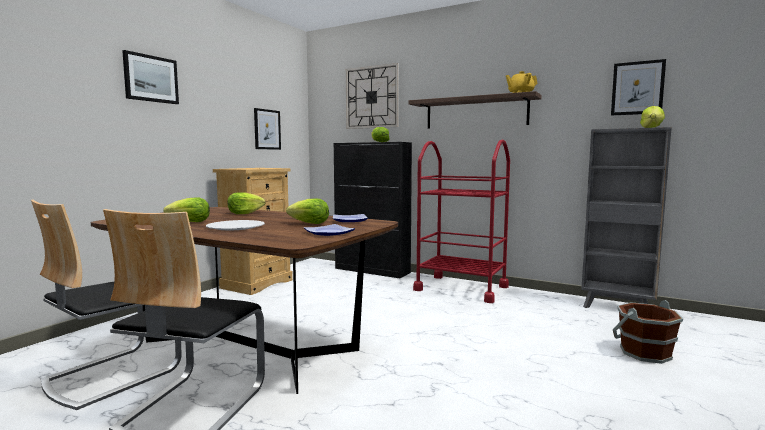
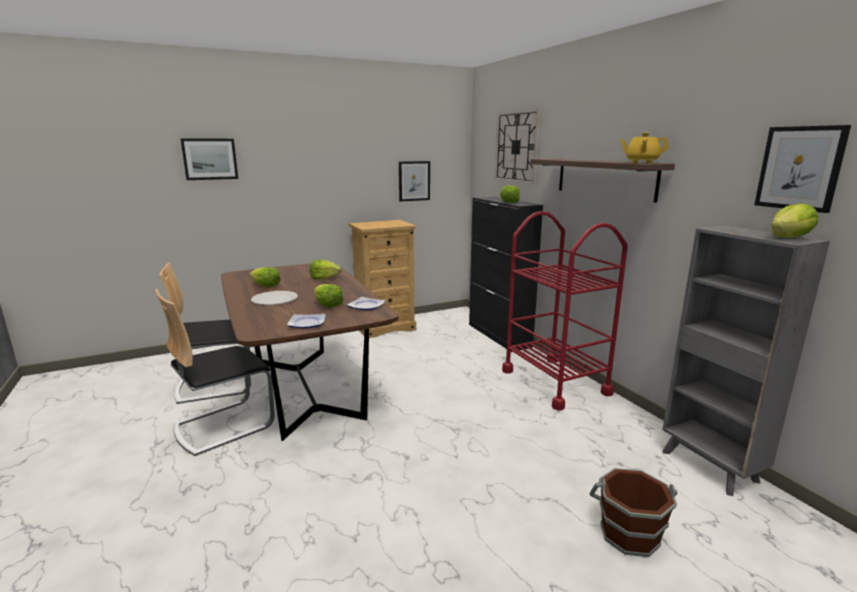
camera: 35 degrees right, 10 degrees up
picture [122,50,179,104] -> picture moved to [180,138,238,180]

